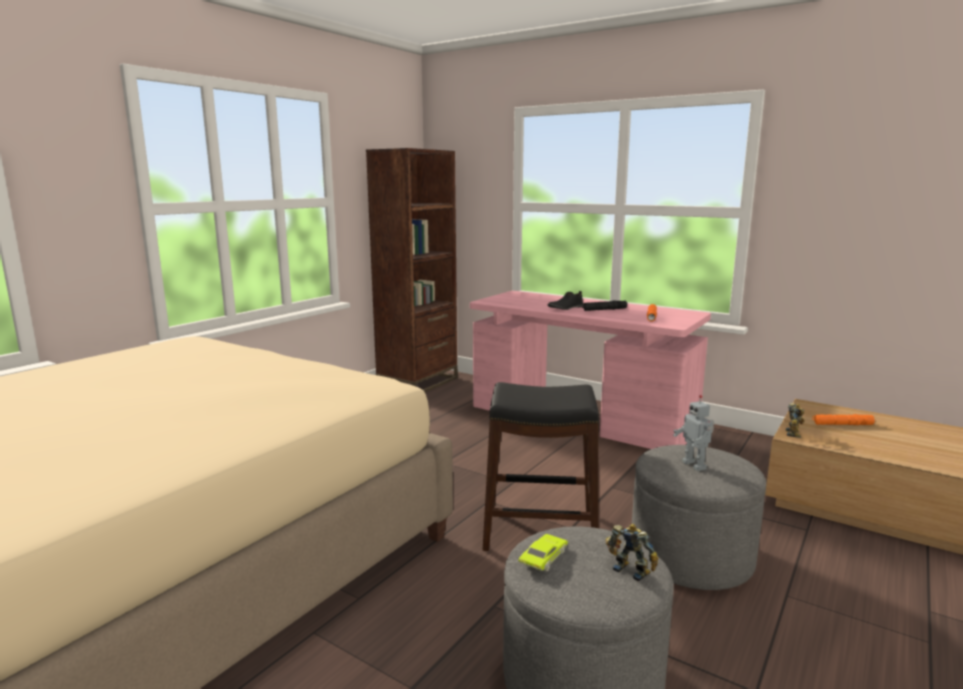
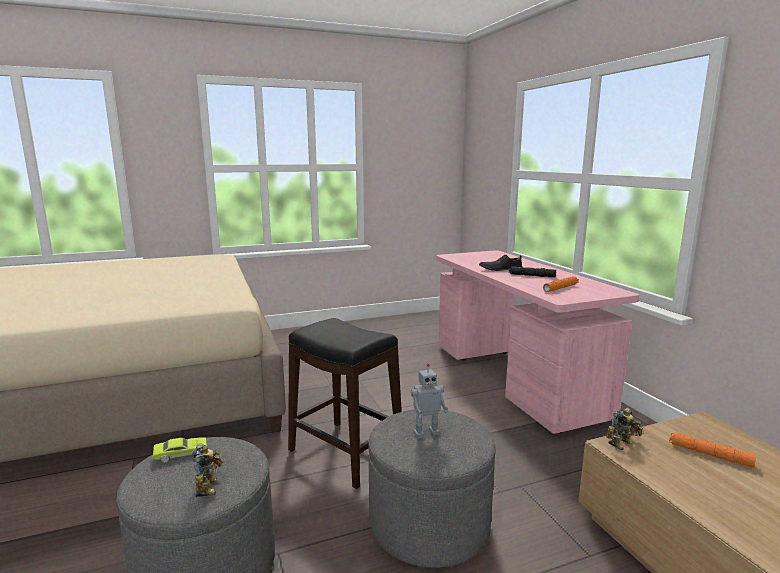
camera: 35 degrees right, 0 degrees up
brown bookcase [366,148,458,392] -> none
toy robot [673,395,714,471] -> toy robot turned 120 degrees counterclockwise [411,364,448,439]

